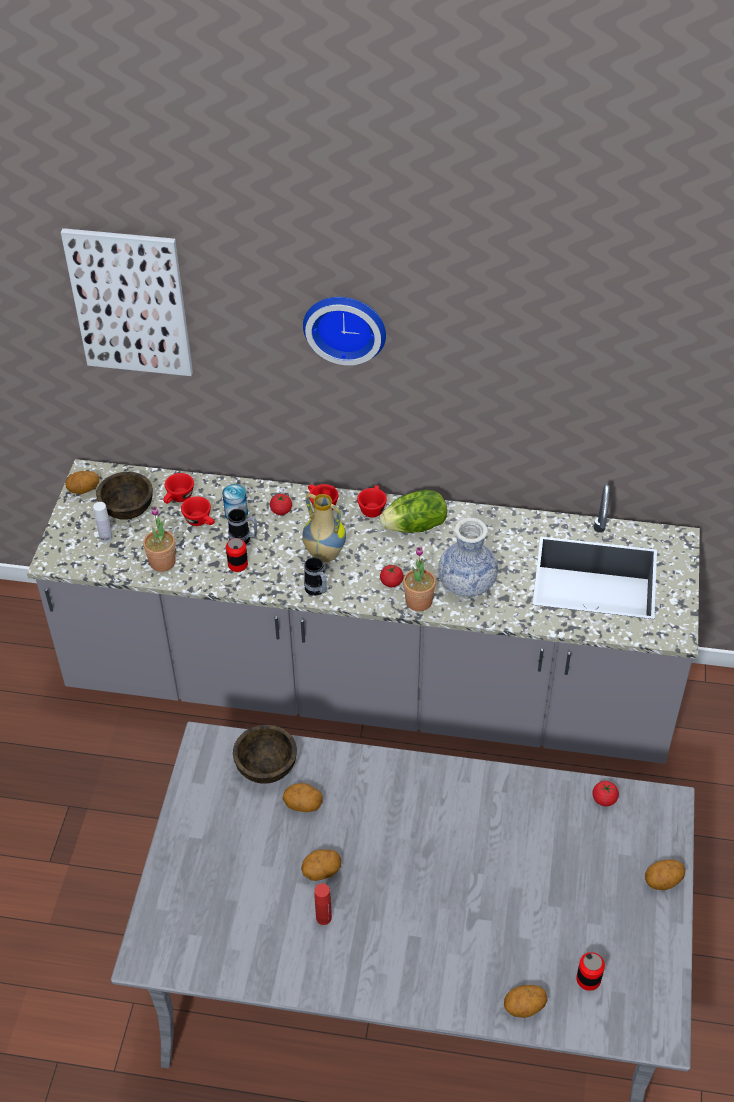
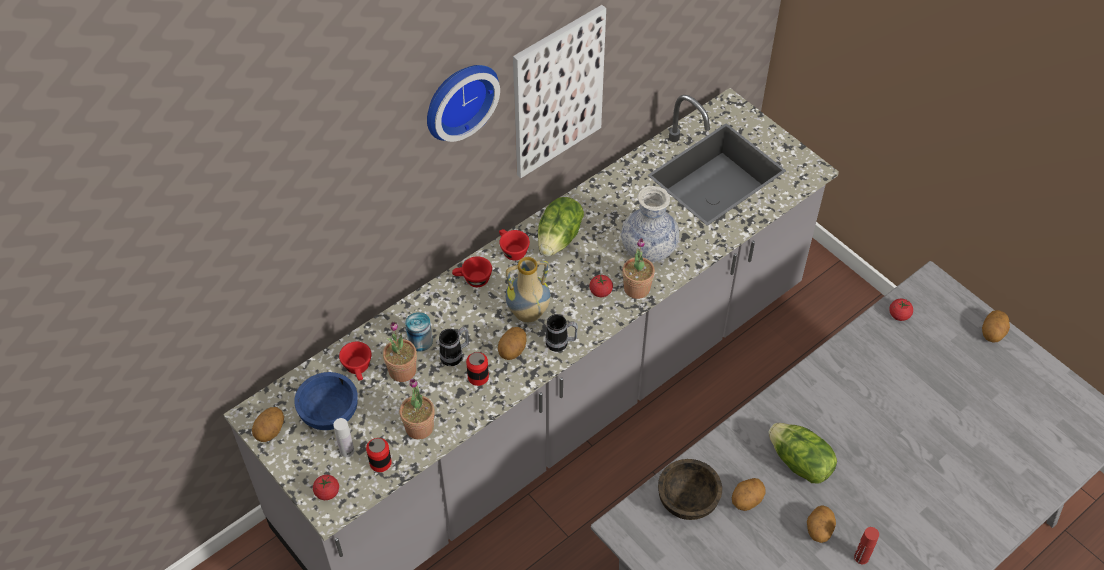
camera: 50 degrees left, 5 degrees up
picture [61,228,193,376] -> picture moved to [513,5,606,178]
brown bowl [96,472,153,520] -> blue bowl [294,372,358,430]
red cup [181,496,215,526] -> potted plant [383,322,417,382]
tomato [270,494,292,515] -> tomato moved to [313,475,339,500]
potato [504,985,548,1018] -> potato moved to [498,327,527,360]
can [576,952,605,991] -> can moved to [366,438,392,472]
none -> lettuce [768,423,837,484]

